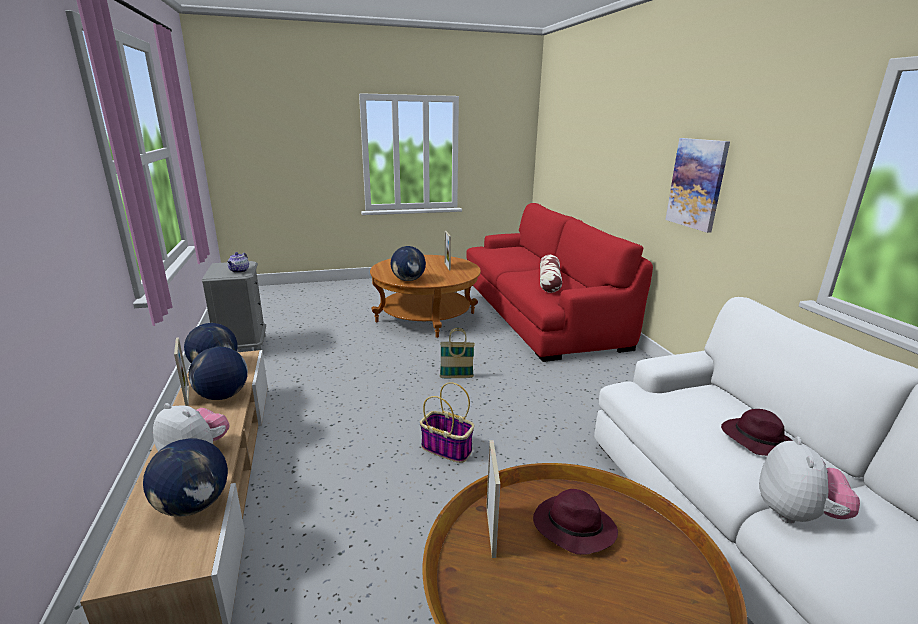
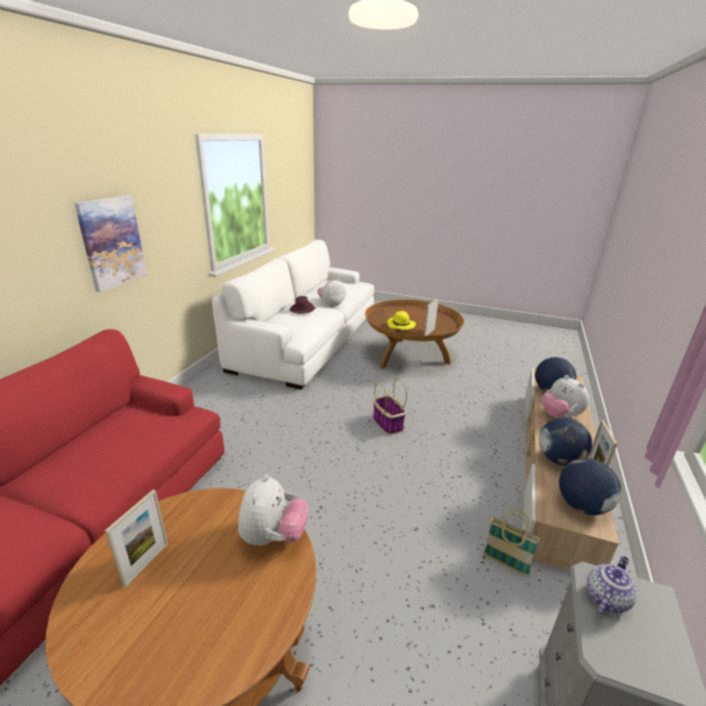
camera: 145 degrees left, 5 degrees up
globe [391,246,426,281] -> plush toy [238,475,308,546]
basket [440,328,475,378] -> basket moved to [483,510,540,577]
purple hat [533,489,618,555] -> yellow hat [387,311,416,330]
pillow [540,255,562,293] -> none

